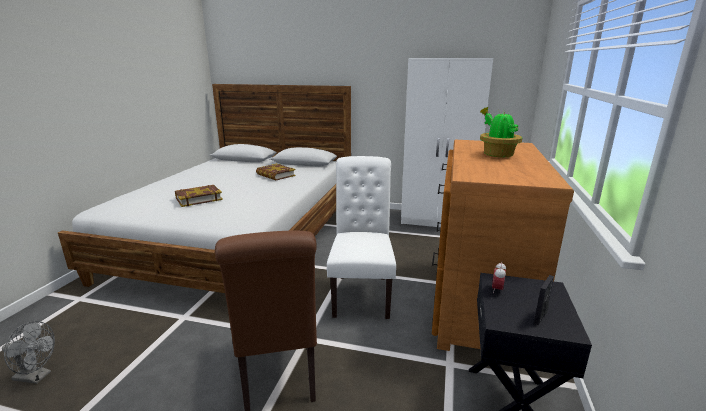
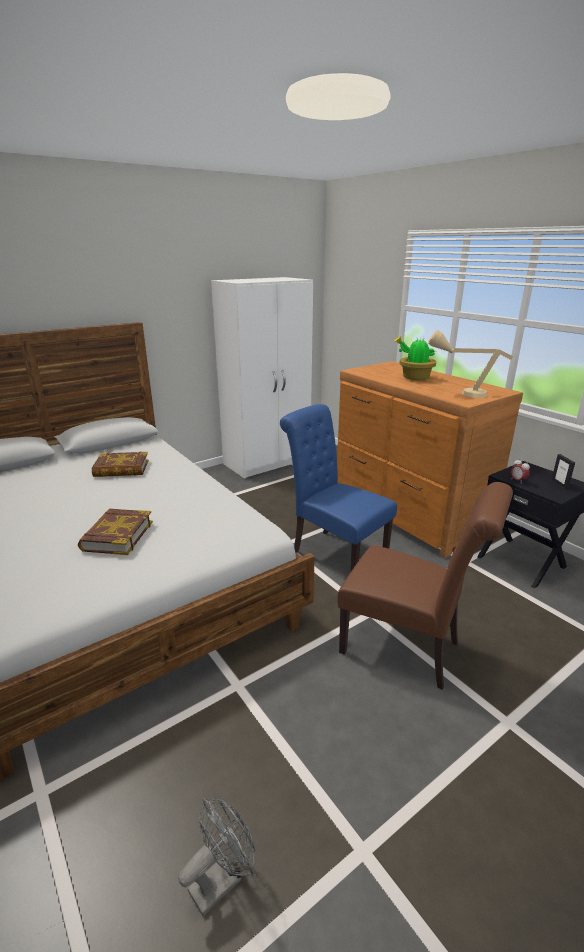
camera: 50 degrees left, 5 degrees up
white chair [327,156,396,319] -> blue chair [280,404,397,571]
none -> beige table lamp [428,330,513,398]

